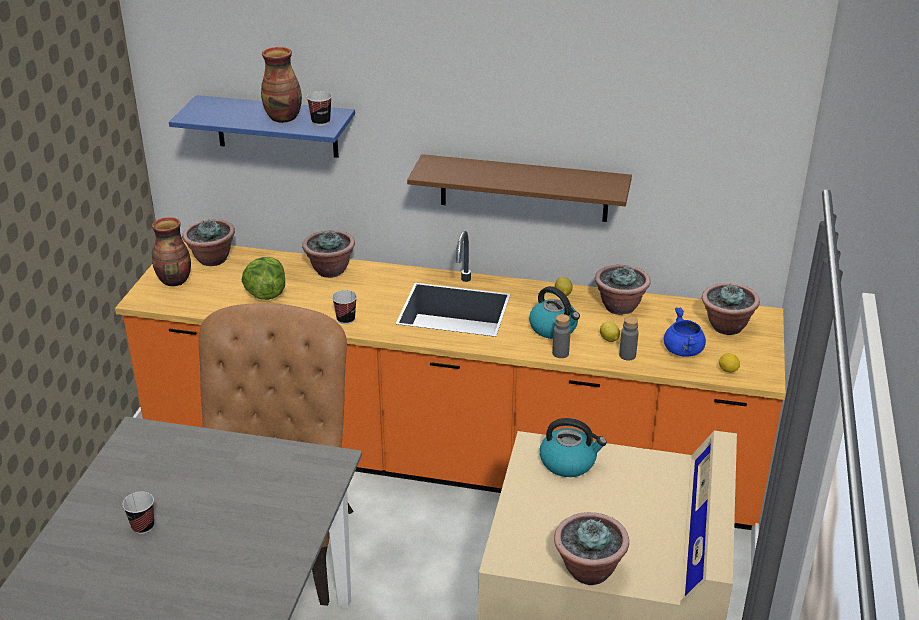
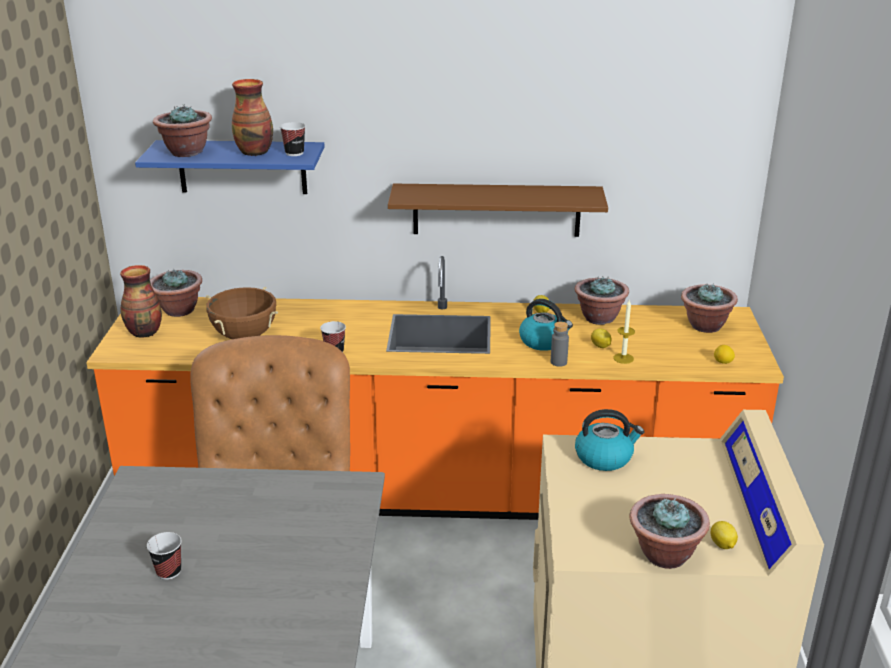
camera: 10 degrees left, 5 degrees down
lettuce [241,257,285,300] -> brown cooking pot [206,287,278,339]
potted plant [302,230,355,278] -> potted plant moved to [153,104,212,157]
grey bottle [619,316,639,361] -> candle [613,300,635,364]
blue cooking pot [664,307,706,357] -> none
none -> lemon [711,521,738,549]

